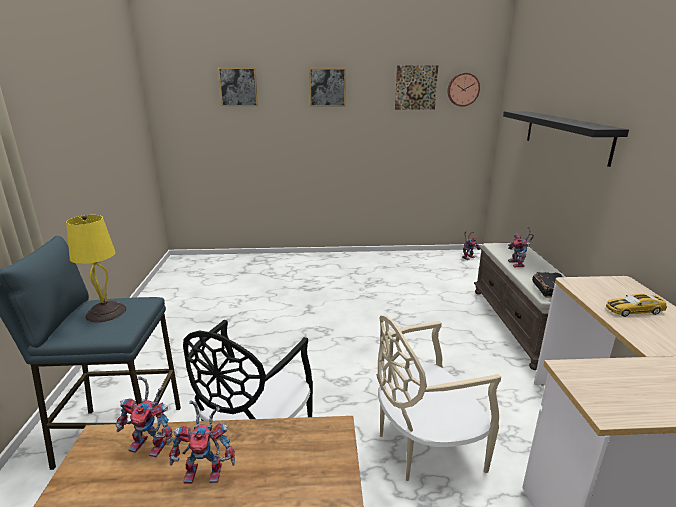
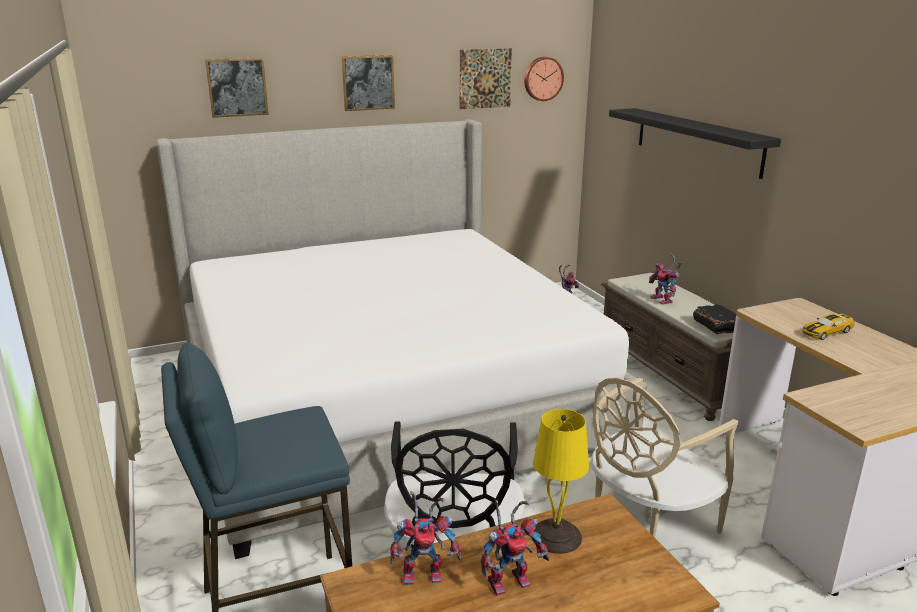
camera: 20 degrees left, 0 degrees up
yellow table lamp [66,215,126,322] -> yellow table lamp moved to [532,409,589,554]
none -> bed [156,119,647,559]

